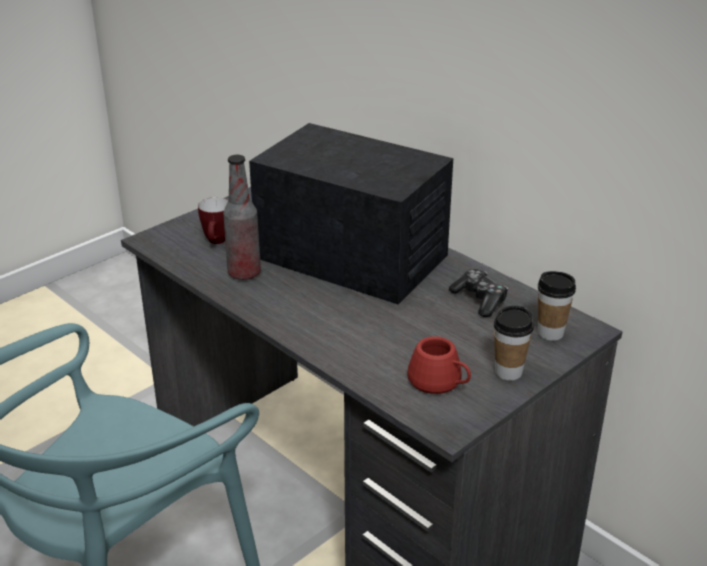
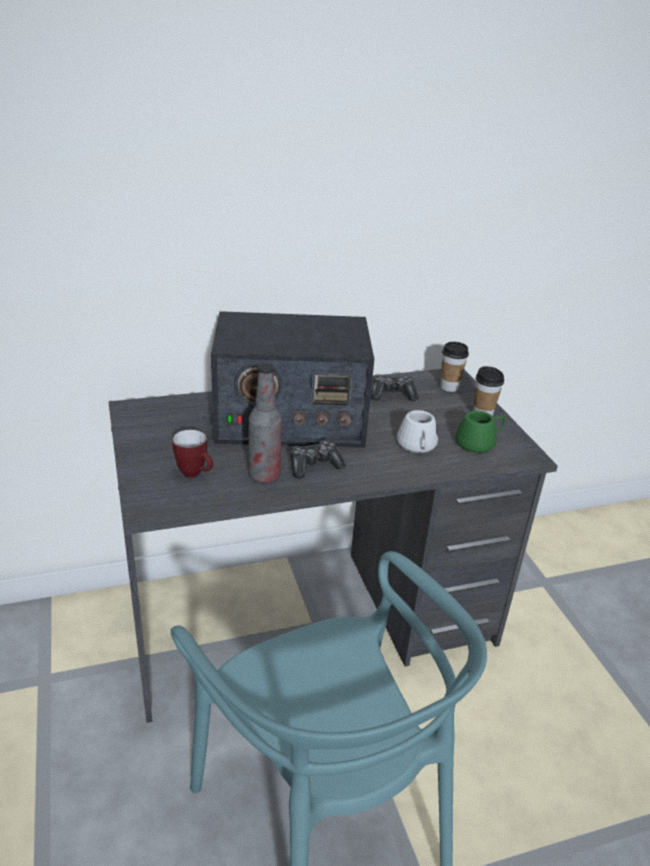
camera: 65 degrees left, 0 degrees up
radio [249,123,453,304] -> radio turned 150 degrees counterclockwise [211,311,374,448]
red mug [407,336,471,394] -> green mug [455,411,506,453]
none -> game controller [291,441,346,479]
none -> white mug [397,410,438,453]

